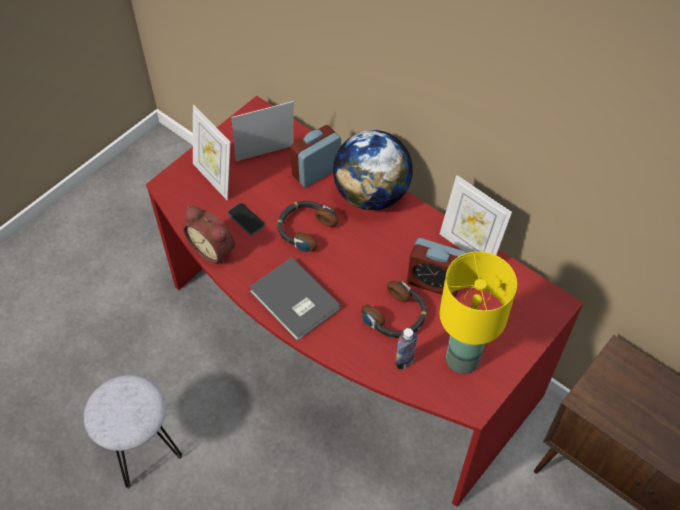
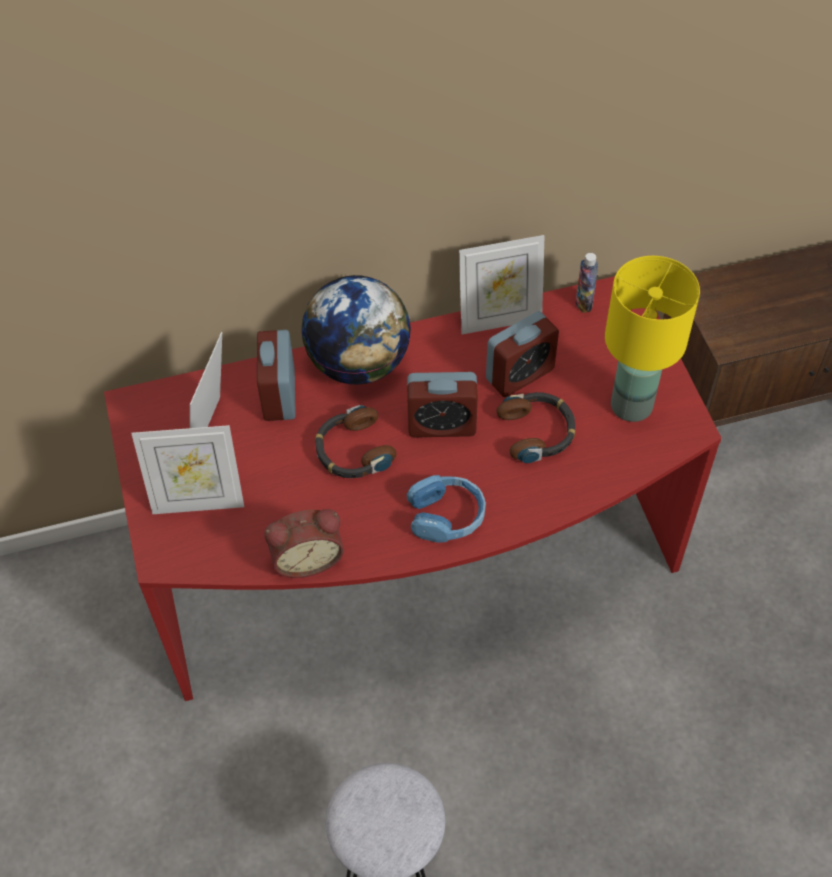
camera: 55 degrees left, 0 degrees up
phone [227,203,265,235] -> none
grey book [249,257,341,341] -> blue headphones [407,475,486,543]
bottle [395,328,417,370] -> bottle moved to [576,253,598,313]
none -> alarm clock [407,372,478,437]

